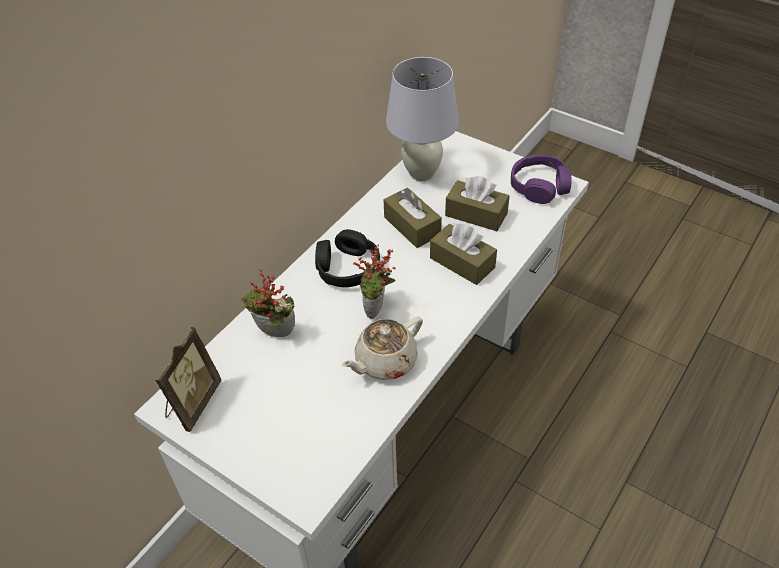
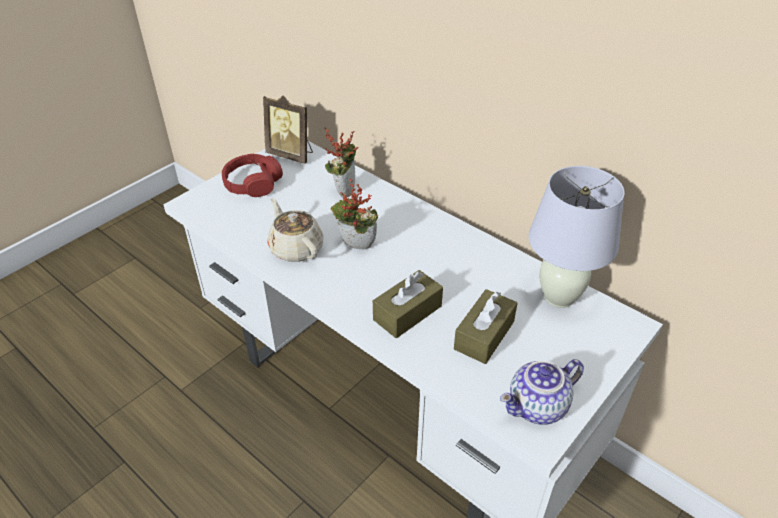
camera: 95 degrees right, 5 degrees down
black headphones [315,229,380,287] -> none
brown tissue box [384,188,442,248] -> none
purple headphones [511,154,572,204] -> teapot [500,359,584,425]
none -> red headphones [222,154,283,197]

